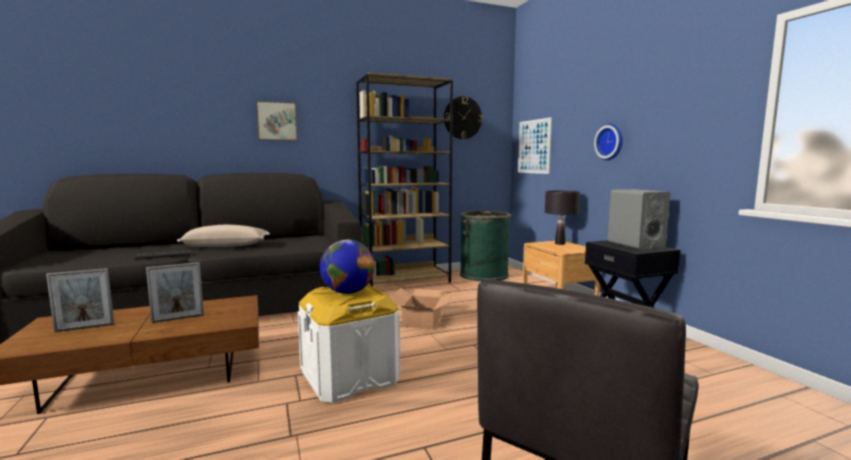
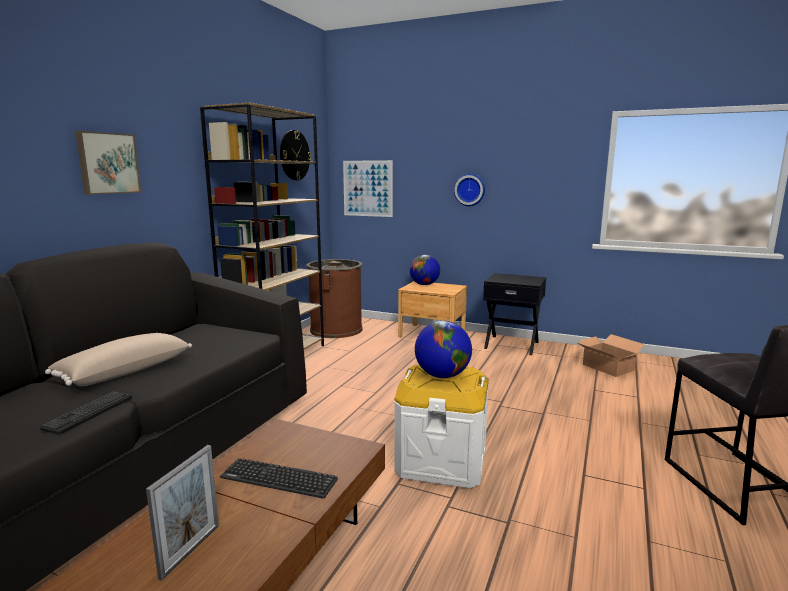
camera: 45 degrees left, 5 degrees up
picture frame [146,262,204,323] -> keyboard [220,458,338,499]
cardboard box [390,287,454,329] -> cardboard box moved to [578,334,645,377]
green trash can [460,211,512,282] -> brown trash can [306,259,363,338]
black table lamp [545,191,580,245] -> globe [410,255,440,285]
grey speaker [608,189,670,250] -> none

